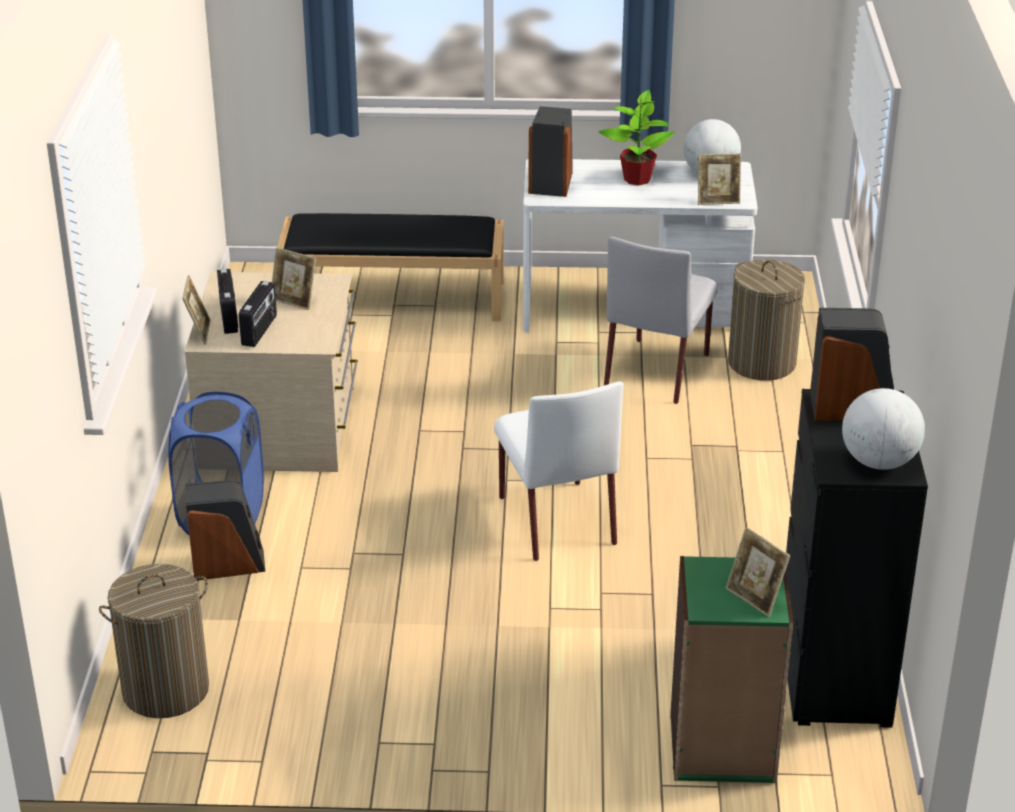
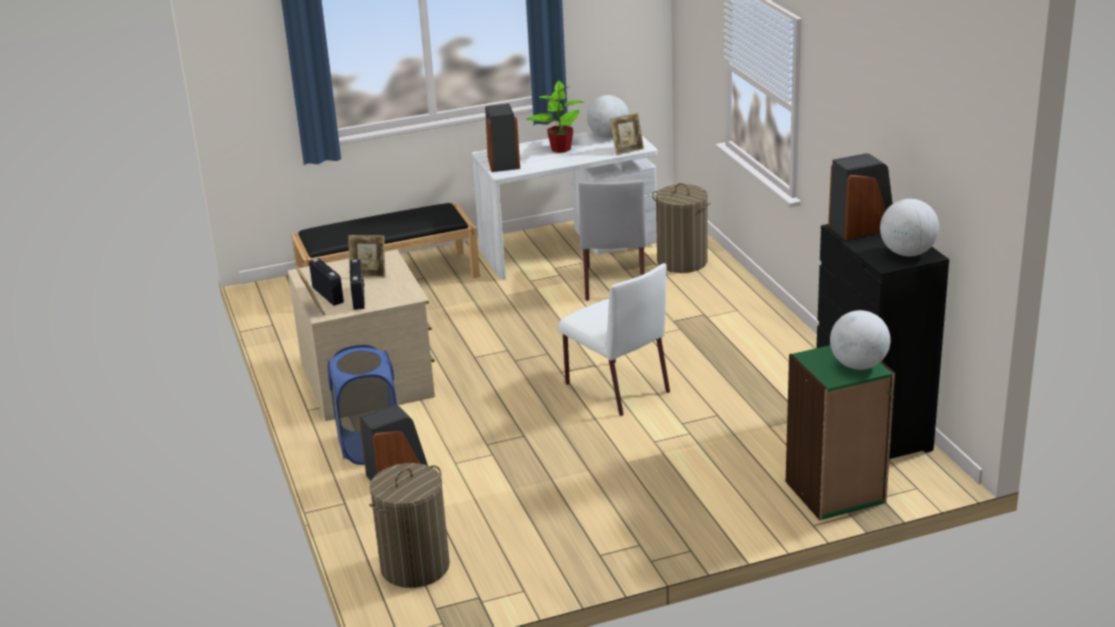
camera: 20 degrees left, 5 degrees down
picture frame [726,527,791,617] -> globe [830,310,891,370]

